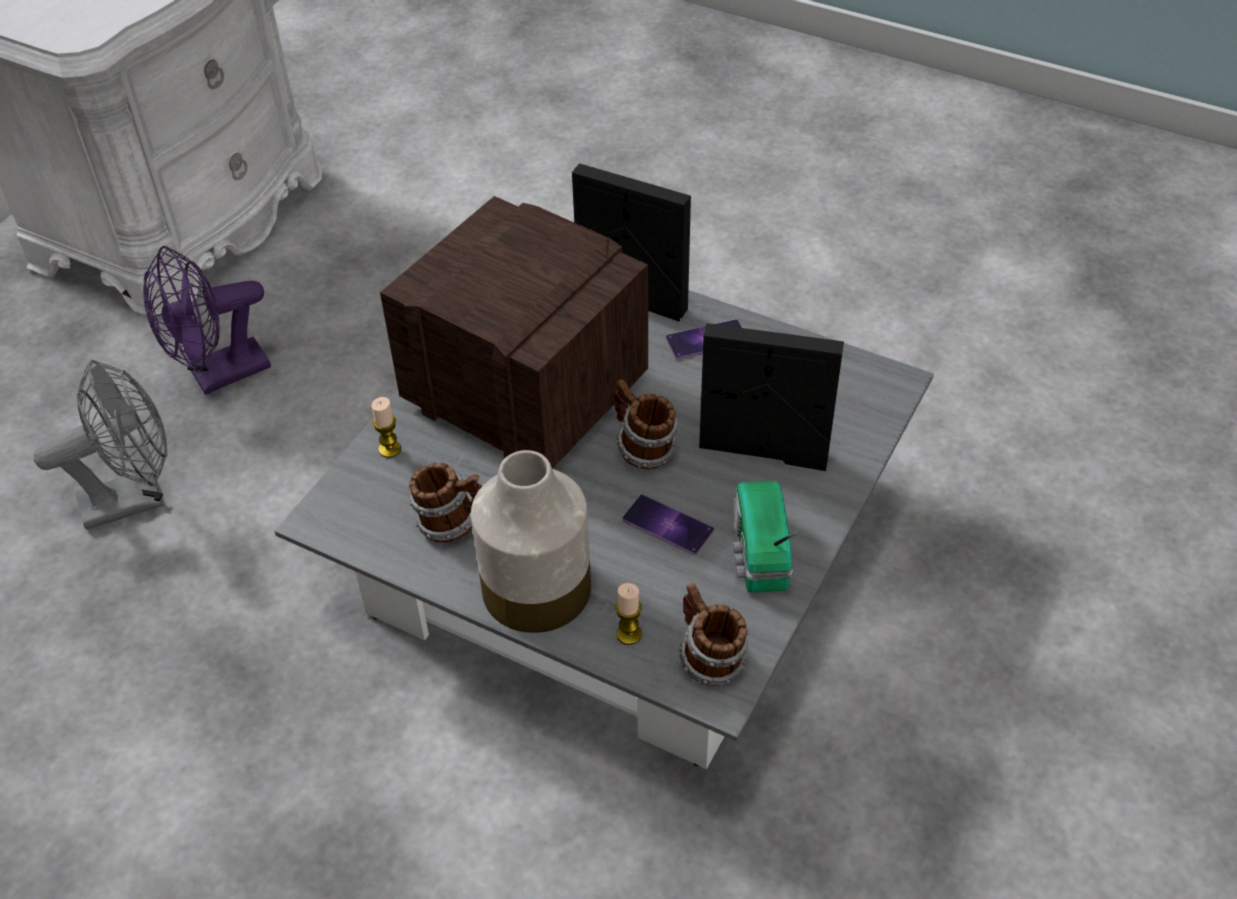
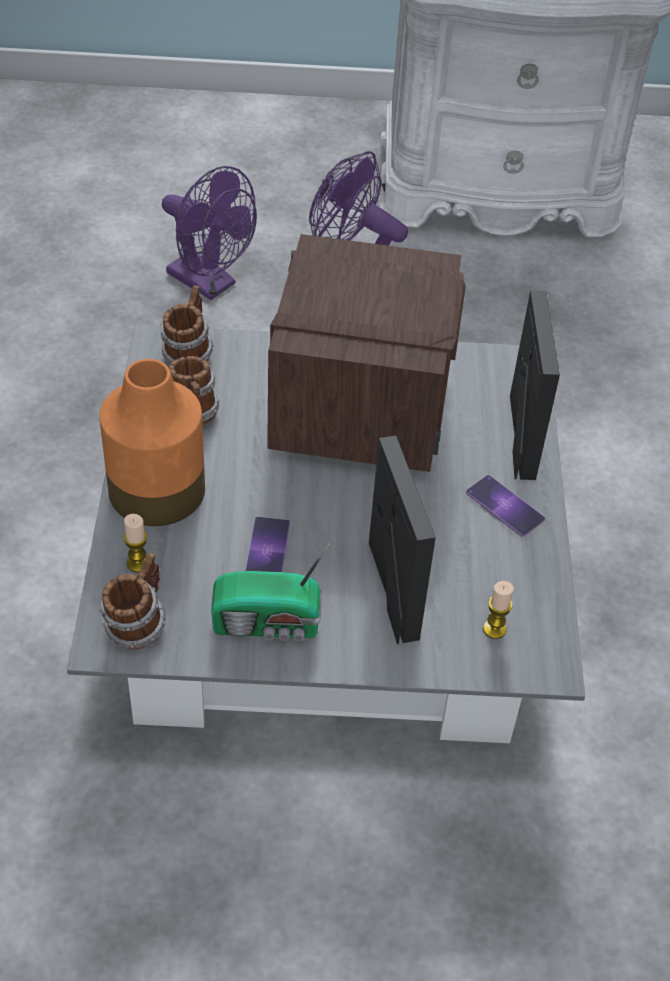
camera: 60 degrees right, 0 degrees up
grey fan [34,360,167,530] -> purple fan [162,166,257,300]
candle [372,397,401,458] -> candle moved to [483,581,514,639]
beige vase [471,450,591,633] -> orange vase [99,359,205,526]
mug [614,379,679,469] -> mug moved to [161,285,214,364]
radio [733,481,799,593] -> radio turned 150 degrees counterclockwise [211,542,331,641]

